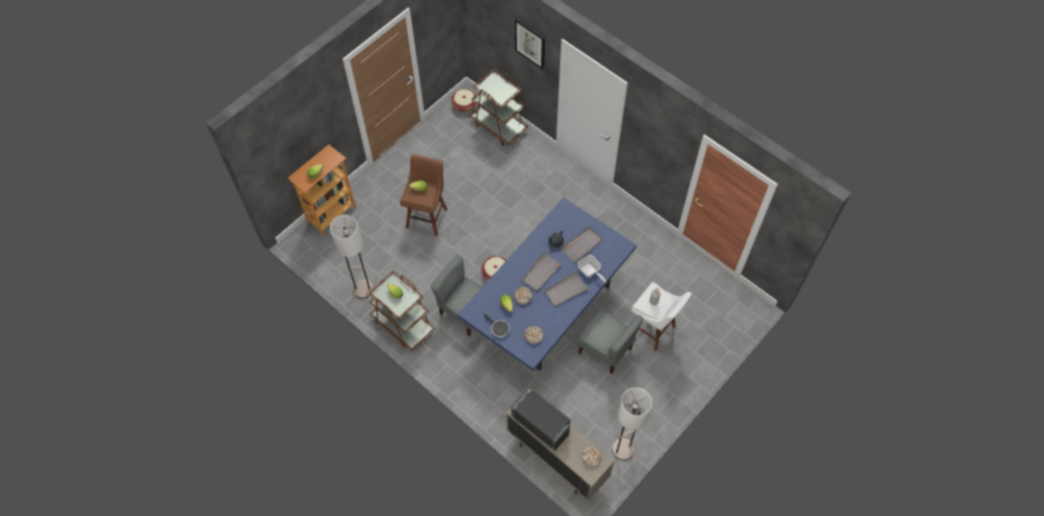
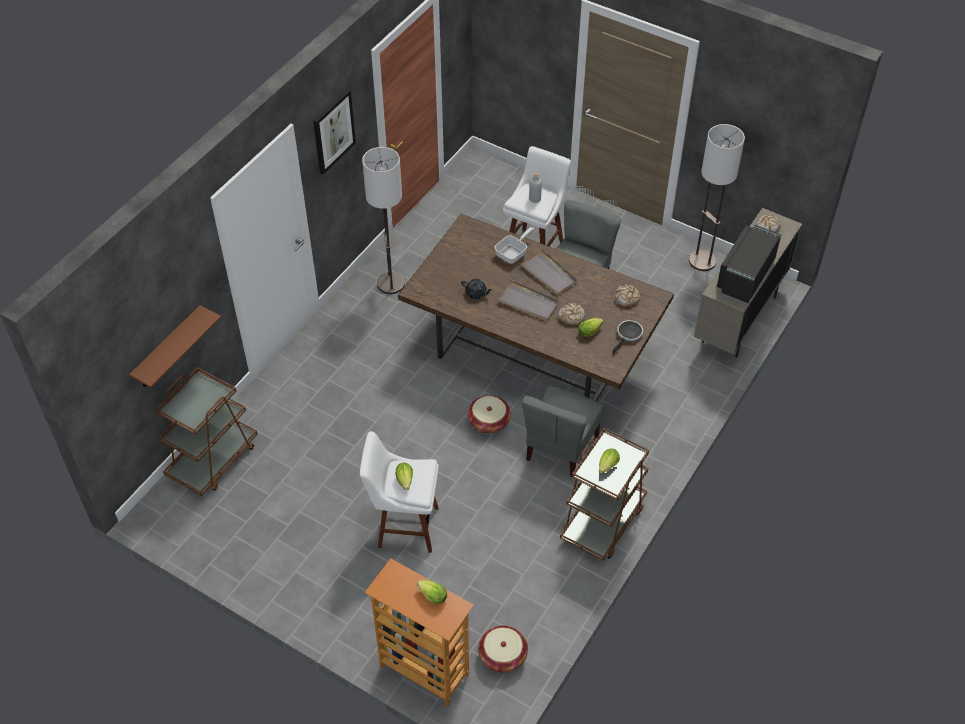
camera: 100 degrees left, 10 degrees down
floor lamp [330,215,373,298] -> floor lamp moved to [362,147,405,294]
brown stool [400,154,447,236] -> white stool [360,431,439,553]
basket [451,89,476,112] -> basket moved to [478,626,528,673]
blue dining table [458,198,637,371] -> brown dining table [398,214,674,402]
picture [515,18,545,70] -> picture moved to [313,89,356,175]
grey tray [561,227,603,262] -> none
none -> brown shelf [129,305,221,388]

